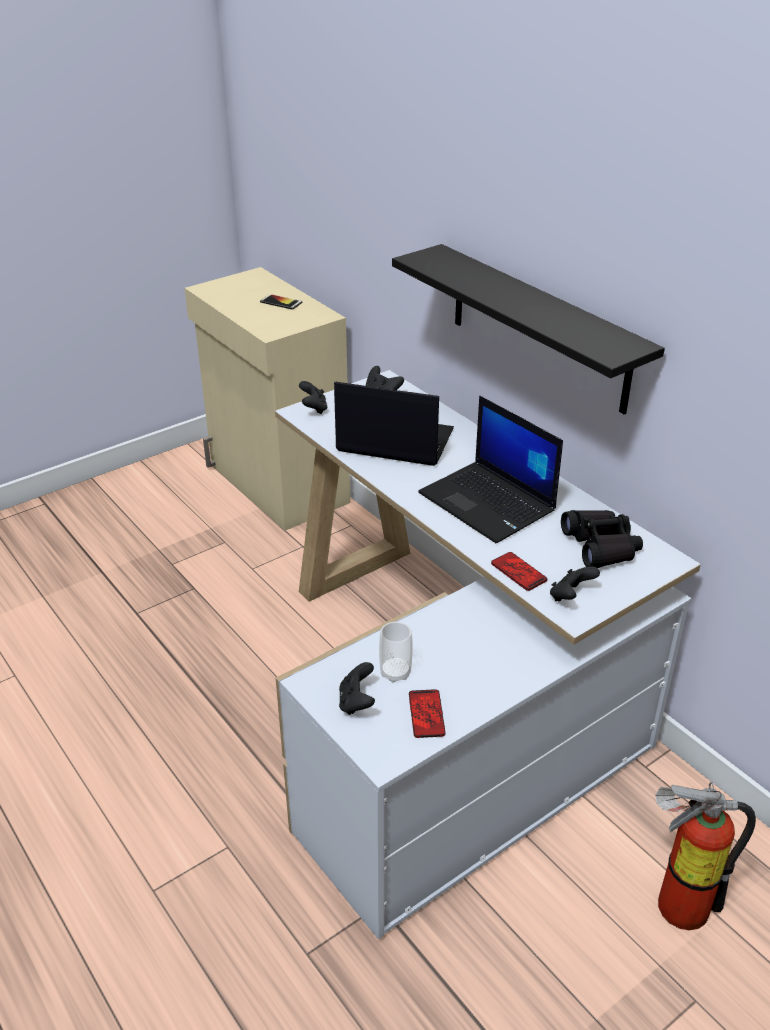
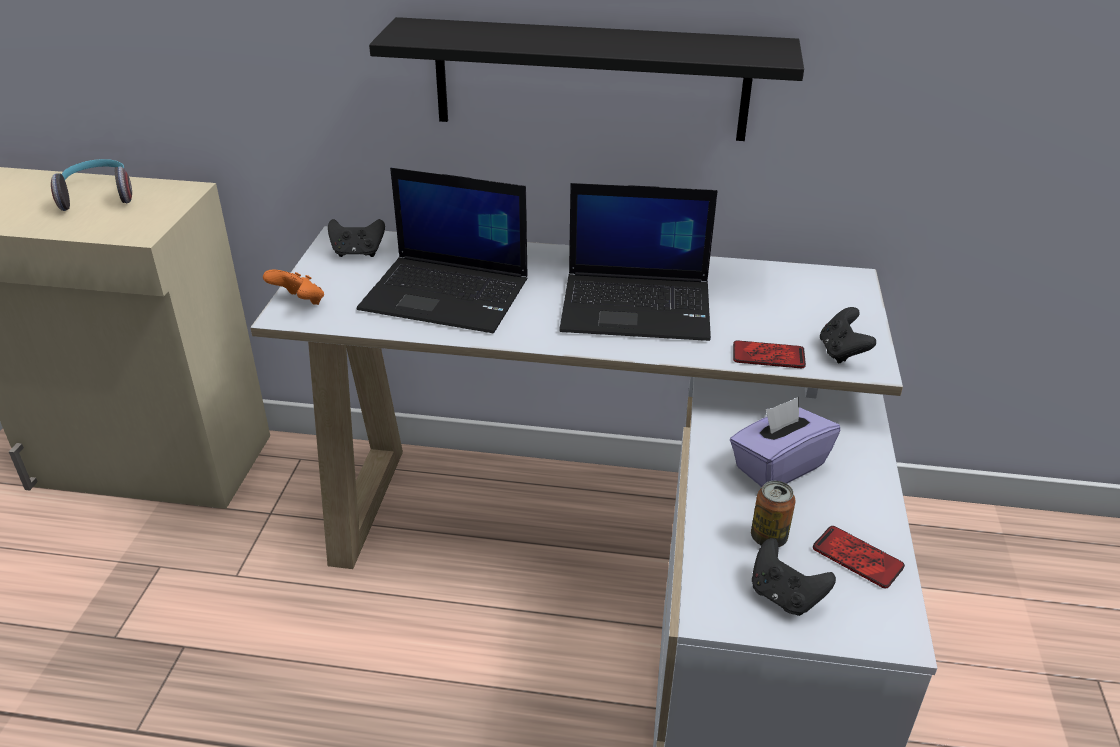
camera: 45 degrees left, 0 degrees up
phone [260,294,302,310] -> headphones [51,159,132,211]
black game controller [299,381,327,414] -> orange game controller [263,270,324,305]
laptop [334,381,454,466] -> laptop turned 135 degrees counterclockwise [357,168,528,333]
cup [379,622,413,683] -> can [751,481,796,547]
black binoculars [561,510,643,568] -> none
fire extinguisher [655,782,756,930] -> none
none -> purple tissue box [730,397,840,487]

